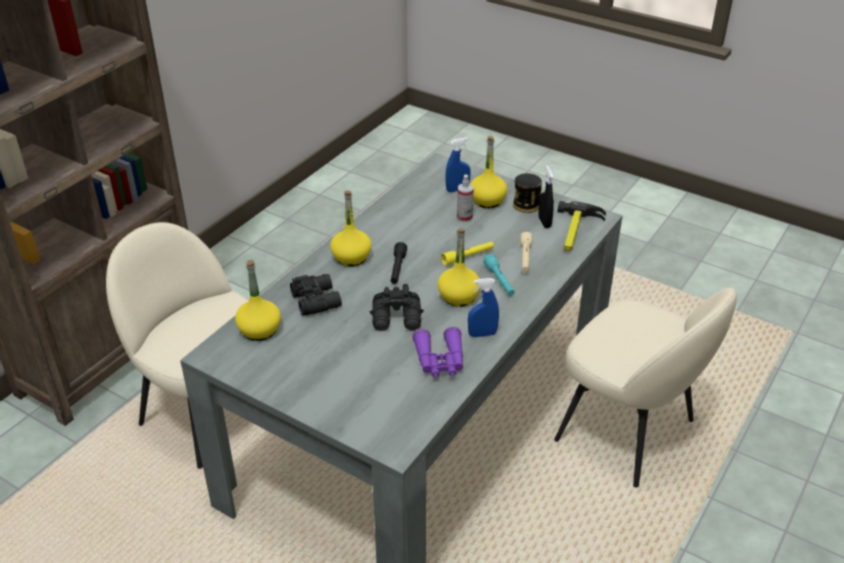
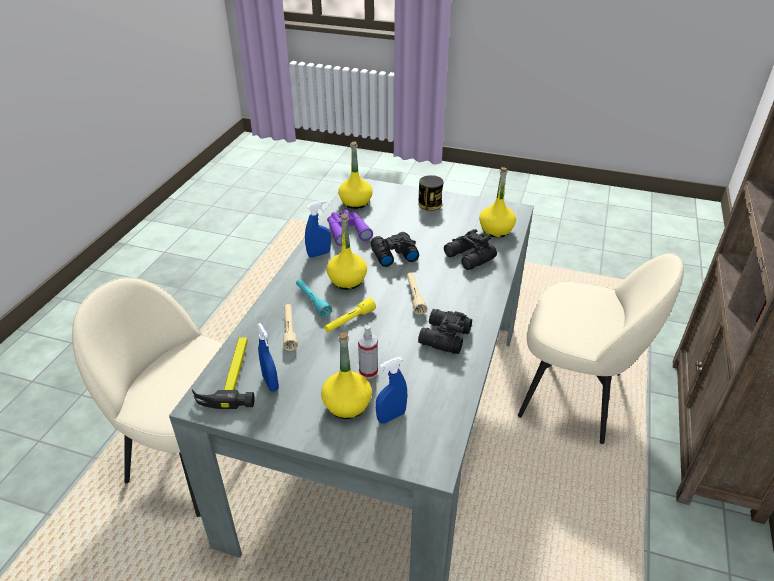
camera: 165 degrees right, 0 degrees up
yellow bottle [330,190,372,266] -> yellow bottle moved to [338,141,373,209]
black flashlight [391,242,407,284] -> beige flashlight [407,272,427,315]
can [513,173,542,213] -> can moved to [419,175,444,211]
black spray bottle [538,165,554,228] -> blue spray bottle [257,323,279,392]
none -> black binoculars [418,309,472,354]

